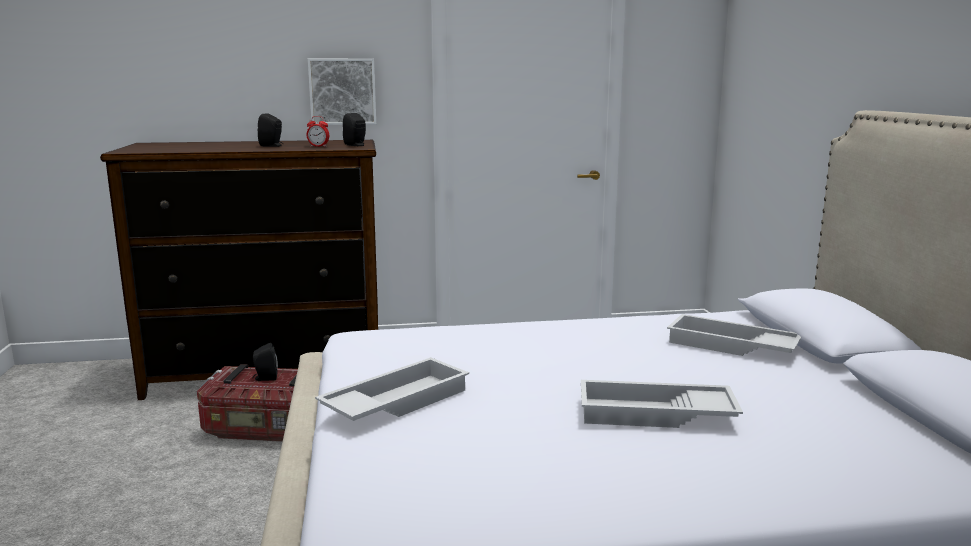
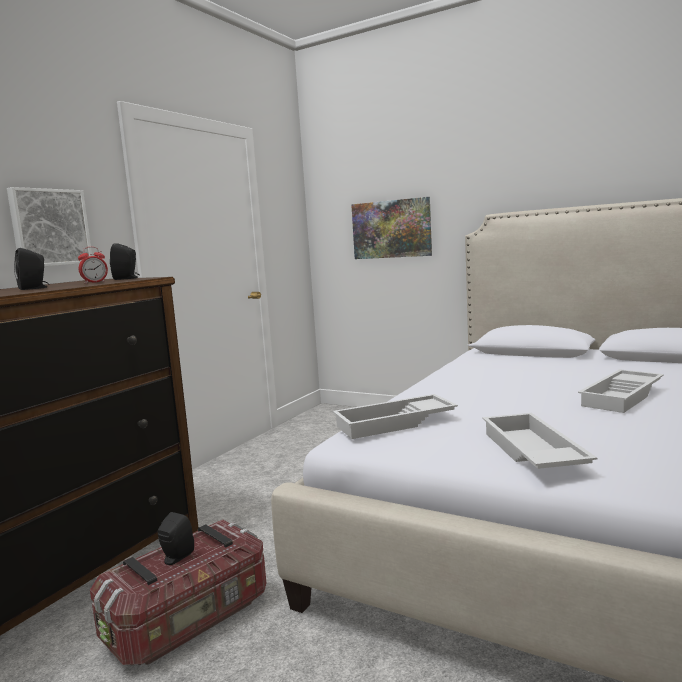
camera: 50 degrees left, 5 degrees down
white tray [667,314,801,356] -> white tray moved to [333,394,458,439]
none -> picture [351,197,432,259]

